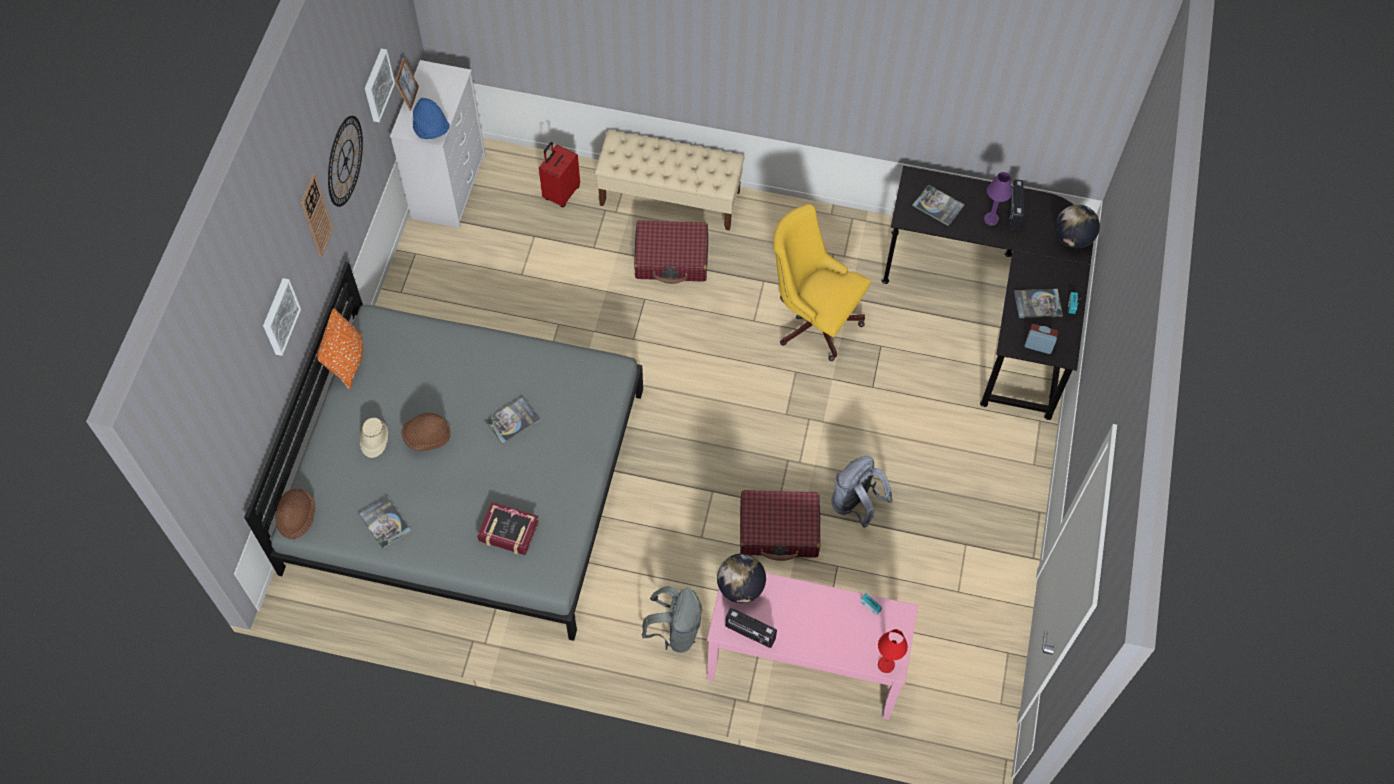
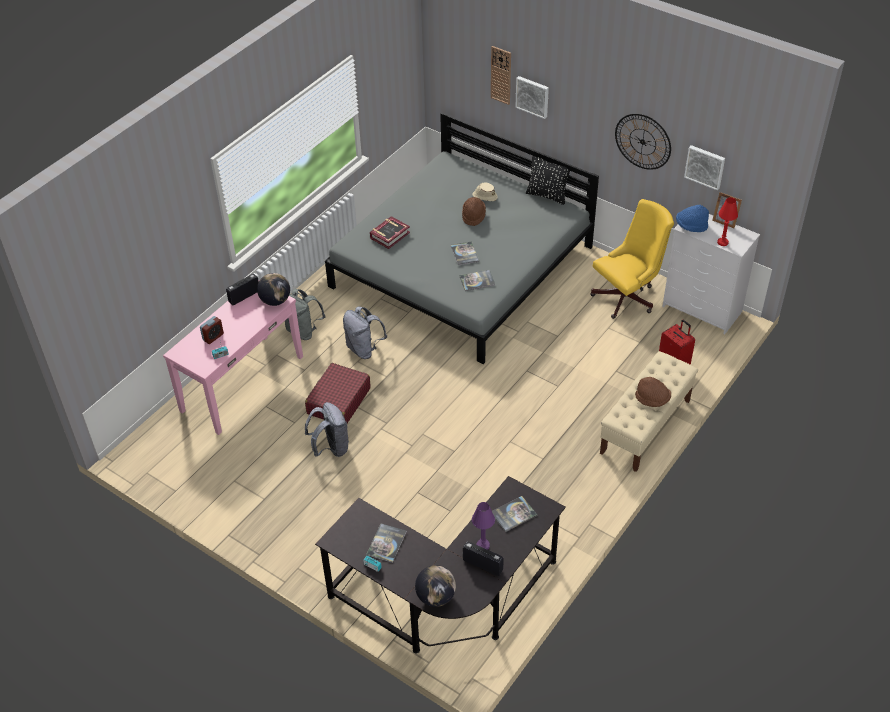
camera: 115 degrees right, 15 degrees down
brown hat [275,489,315,540] -> brown hat moved to [635,377,671,407]
wall clock [300,174,333,257] -> wall clock moved to [491,46,511,105]
orange pillow [317,308,363,389] -> black pillow [526,156,570,205]
book [358,496,411,550] -> book moved to [459,270,495,291]
red suitcase [634,220,708,284] -> none
yellow office chair [773,204,871,361] -> yellow office chair moved to [591,199,674,319]
red table lamp [878,629,908,673] -> red table lamp moved to [717,197,738,246]
alarm clock [1024,324,1058,354] -> alarm clock moved to [200,316,224,344]
none -> grey backpack [343,306,387,359]

